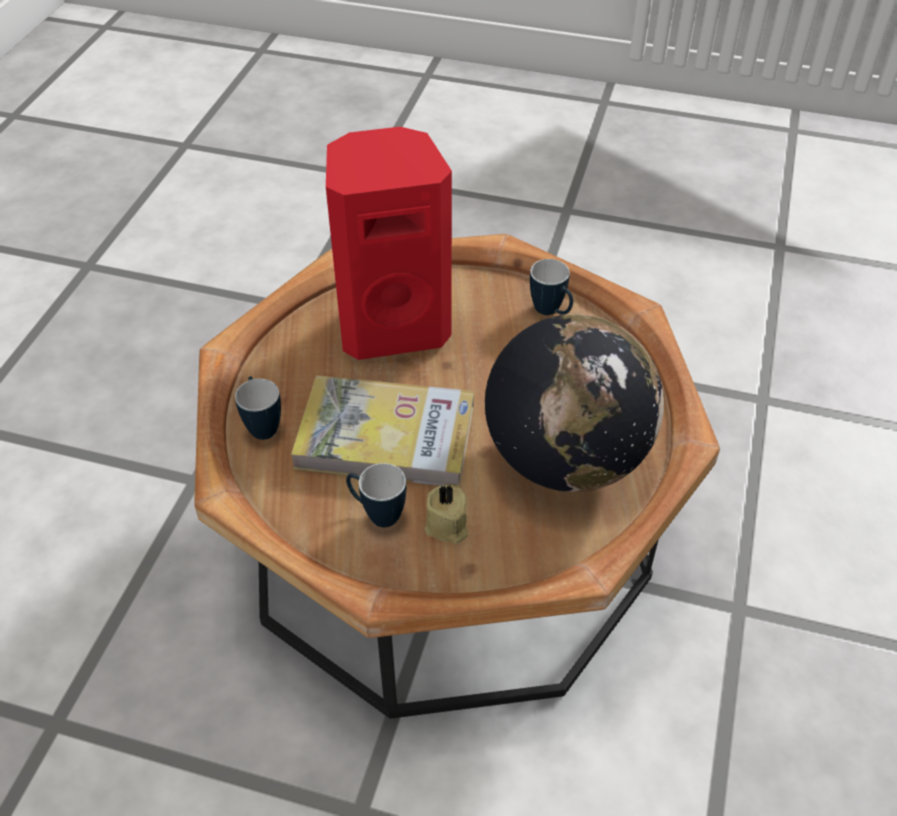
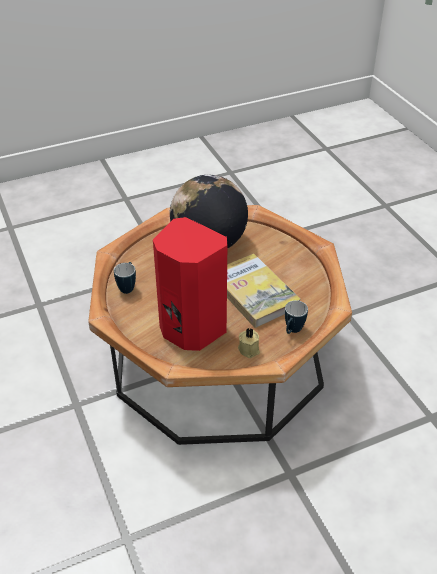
camera: 130 degrees left, 5 degrees down
mug [346,463,406,527] -> none
beige candle [425,485,468,544] -> beige candle moved to [238,328,260,358]

